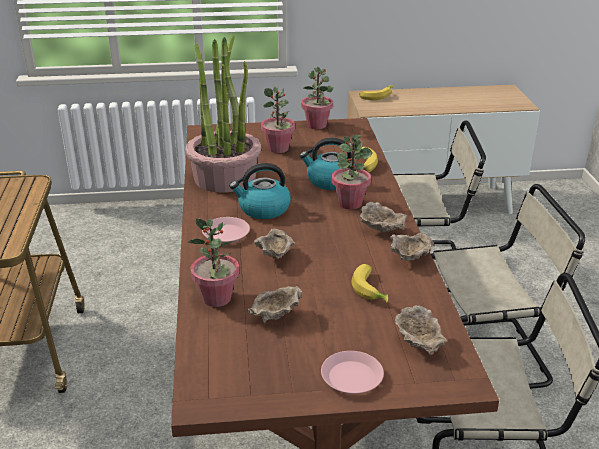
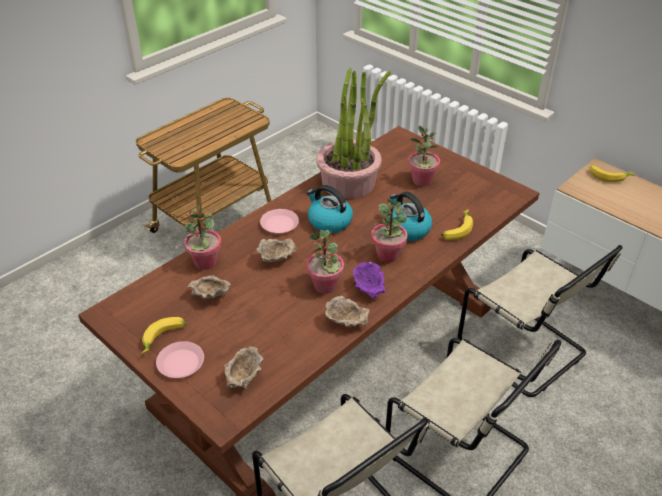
camera: 50 degrees right, 10 degrees up
potted plant [301,67,334,129] -> potted plant moved to [306,230,344,294]
banana [352,264,388,302] -> banana moved to [141,317,186,354]
beige bowl [360,202,407,233] -> purple bowl [353,262,385,299]

